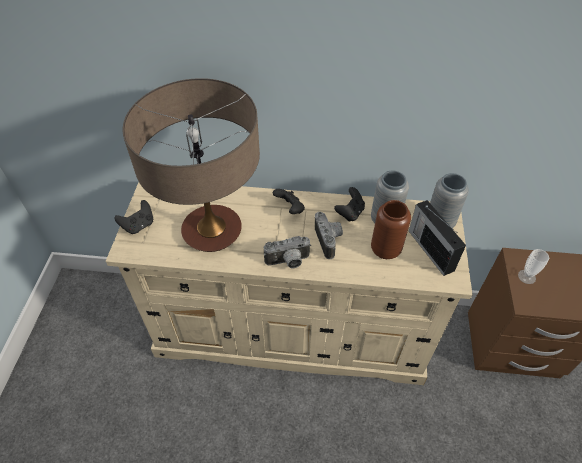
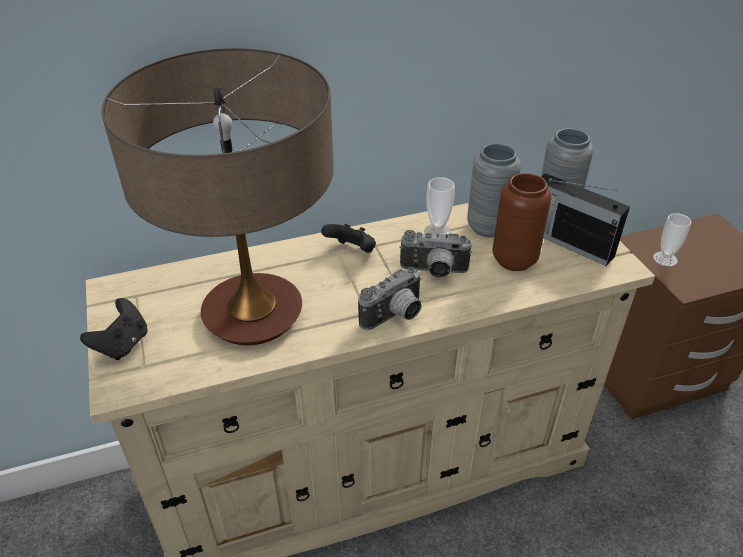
camera: 25 degrees left, 10 degrees down
camera [315,212,343,259] -> camera turned 135 degrees clockwise [400,230,472,278]
black game controller [334,187,365,222] -> cup [424,177,455,235]

